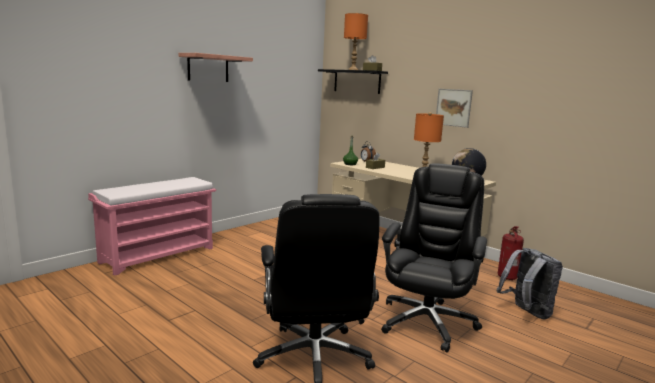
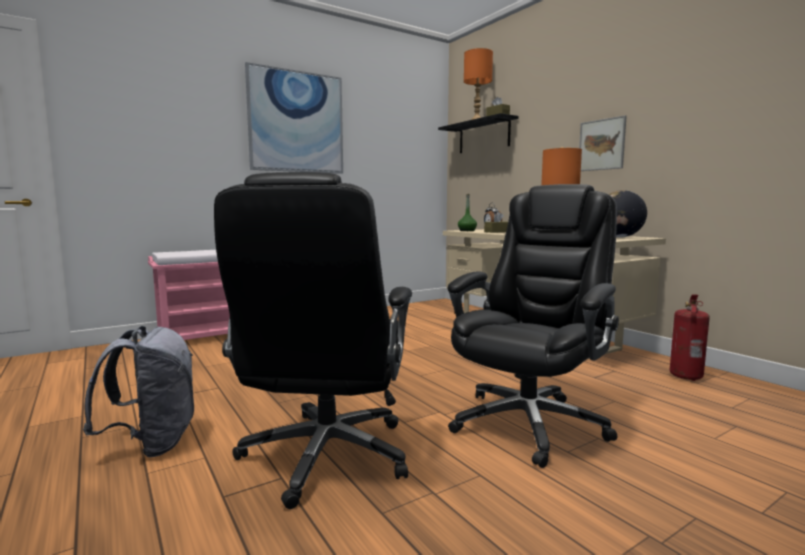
camera: 15 degrees right, 5 degrees down
shelf [178,53,253,82] -> picture [245,62,343,174]
grey backpack [496,248,563,319] -> grey backpack moved to [83,326,194,458]

